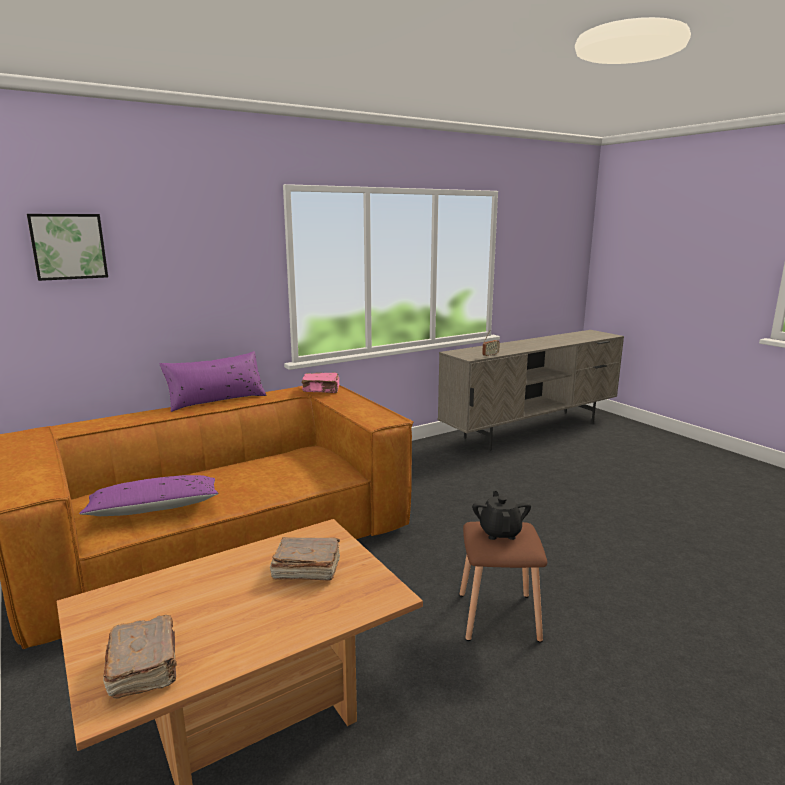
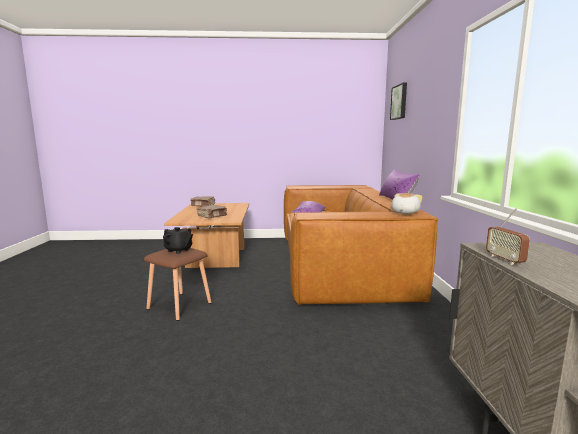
camera: 120 degrees right, 5 degrees down
pink book [302,372,340,393] -> plush toy [391,193,423,214]

